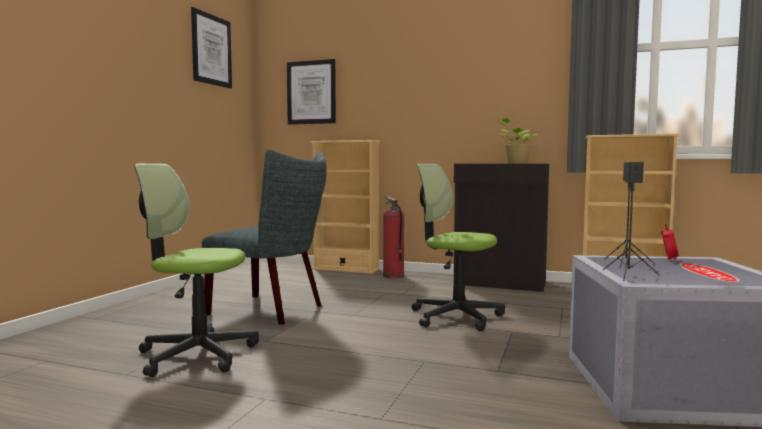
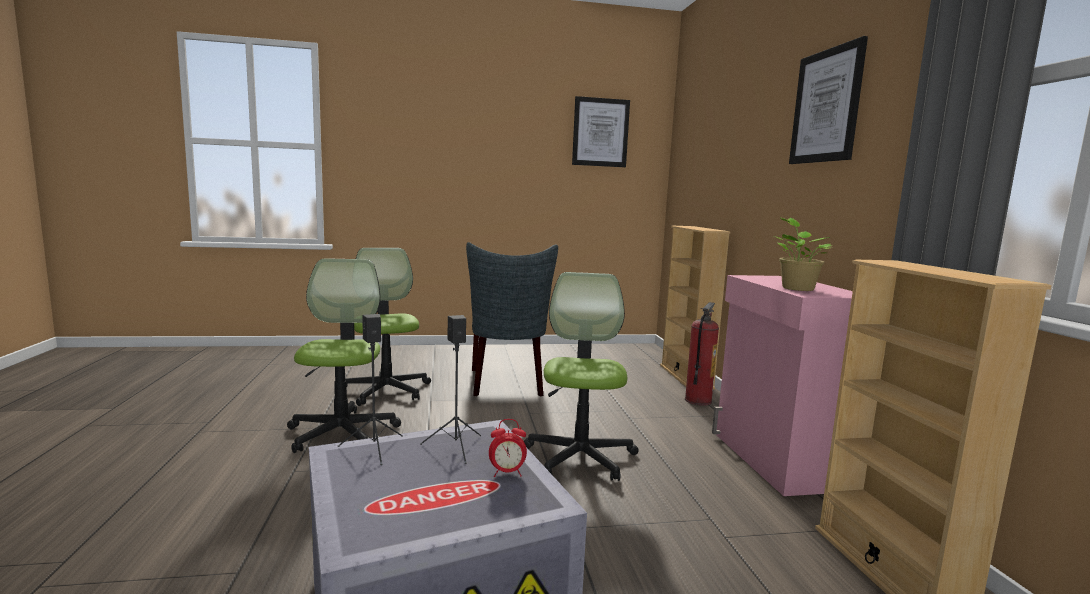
camera: 60 degrees right, 5 degrees up
picture [287,59,336,125] -> picture moved to [789,36,868,164]
black cabinet [454,164,549,292] -> pink cabinet [712,275,853,496]
none -> office chair [287,258,401,453]

